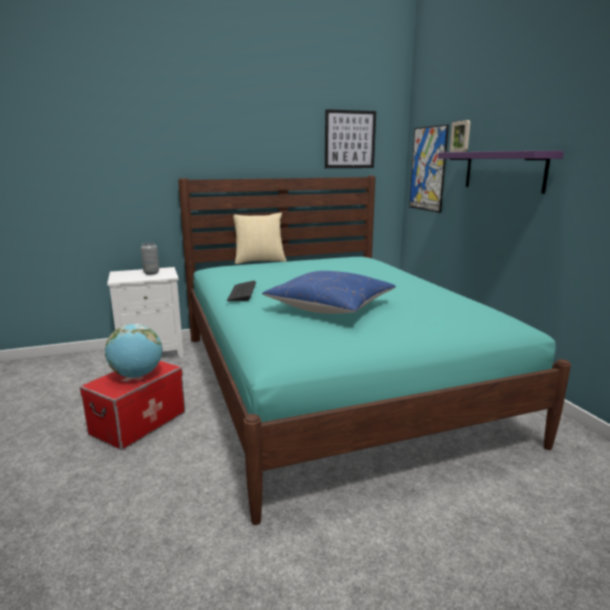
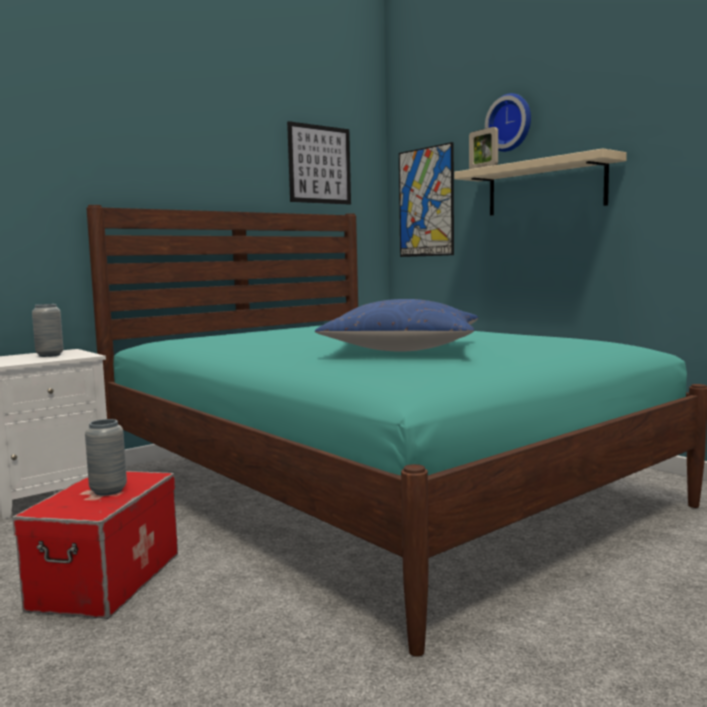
camera: 20 degrees left, 10 degrees down
globe [105,324,163,378] -> grey vase [85,419,127,495]
keyboard [227,281,256,301] -> none
pillow [233,212,287,264] -> none
purple shelf [438,151,564,194] -> beige shelf [454,148,627,216]
none -> wall clock [485,93,531,152]

